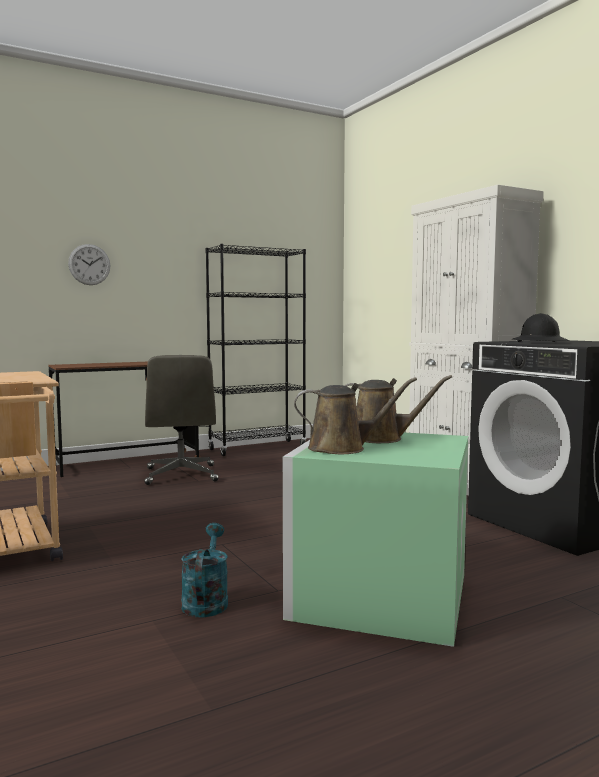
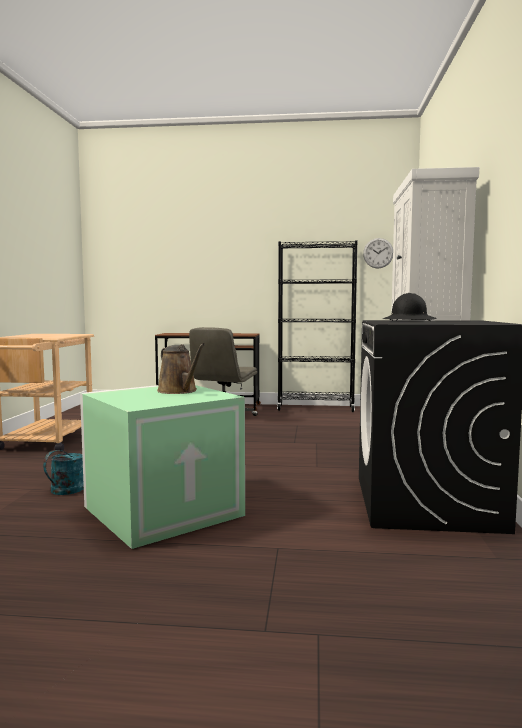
camera: 35 degrees right, 0 degrees up
wall clock [68,244,110,285] -> wall clock moved to [363,238,393,268]
brown watering can [294,377,417,454] -> none

